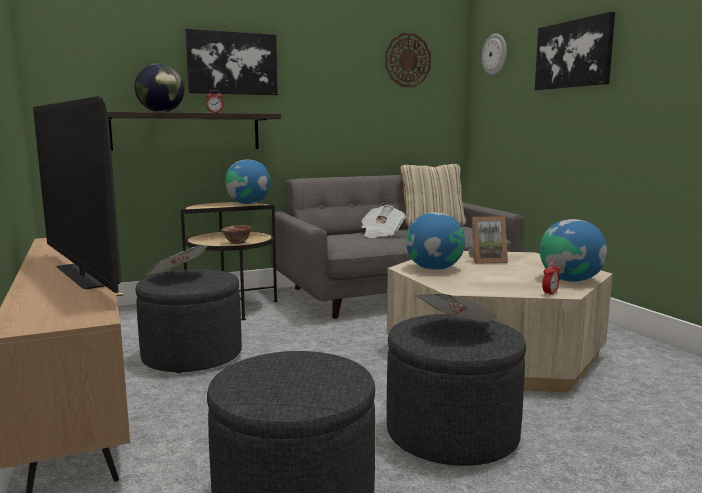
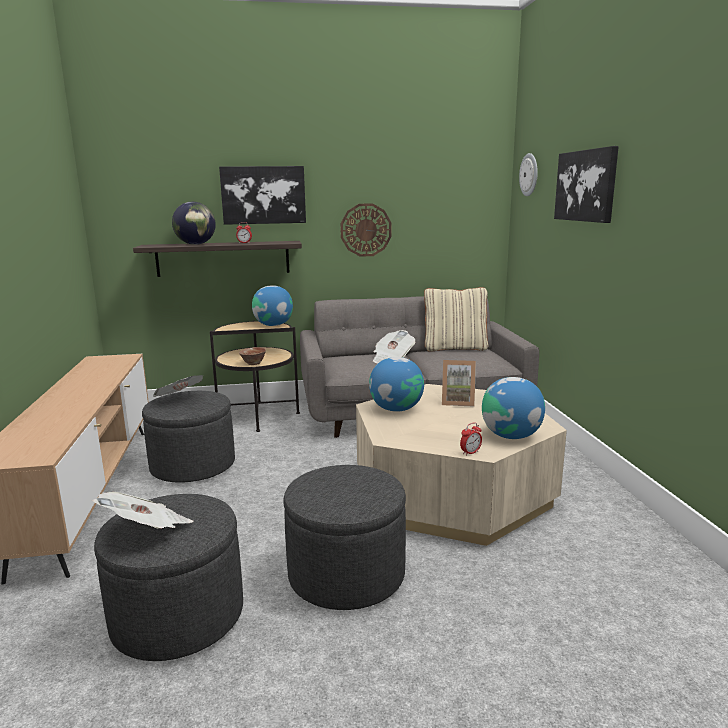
camera: 15 degrees right, 5 degrees up
television [33,96,121,293] -> none
wall clock [385,33,431,87] -> wall clock moved to [340,203,392,257]
newspaper [415,294,496,321] -> newspaper moved to [92,492,194,529]

